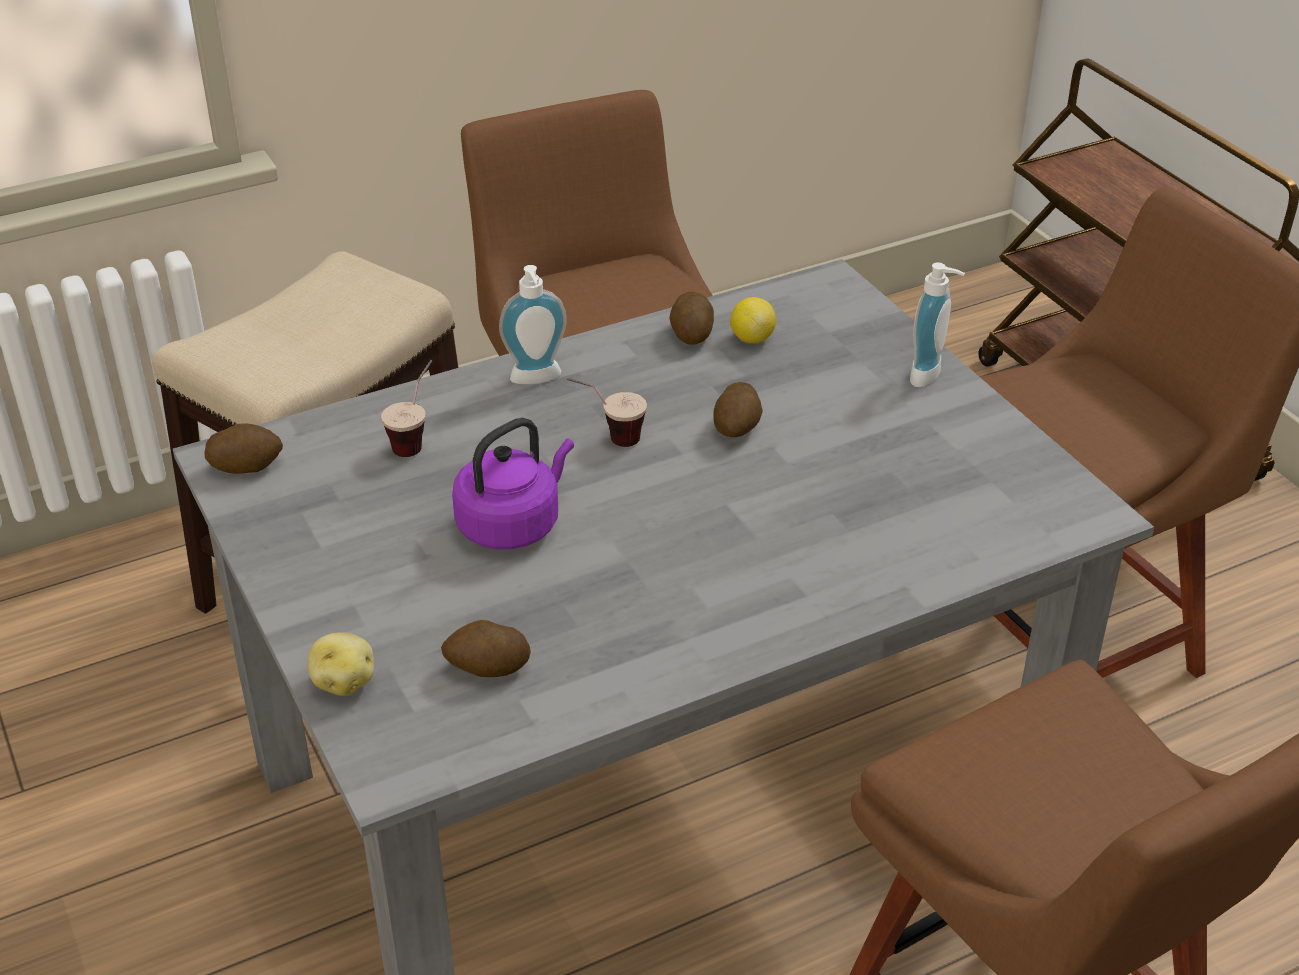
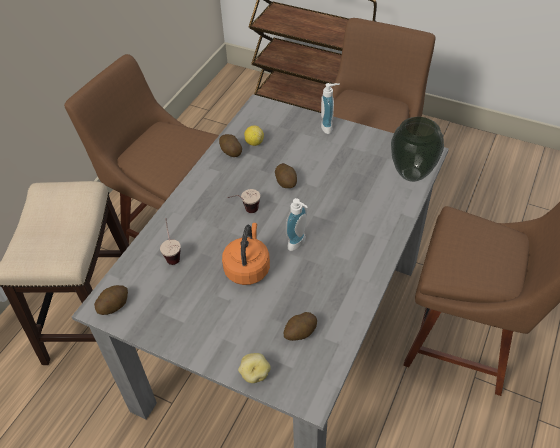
camera: 35 degrees left, 10 degrees up
purple kettle [452,418,574,549] -> orange kettle [222,223,270,285]
soap dispenser [499,265,567,384] -> soap dispenser moved to [286,198,308,251]
none -> vase [391,117,444,182]

